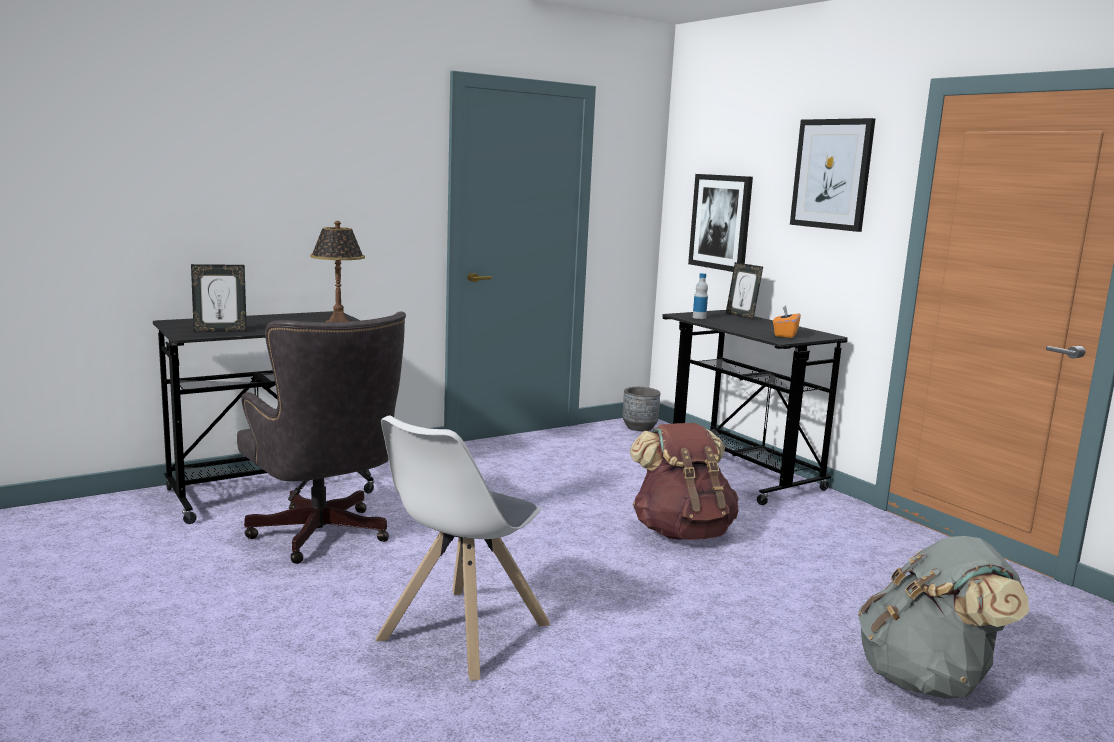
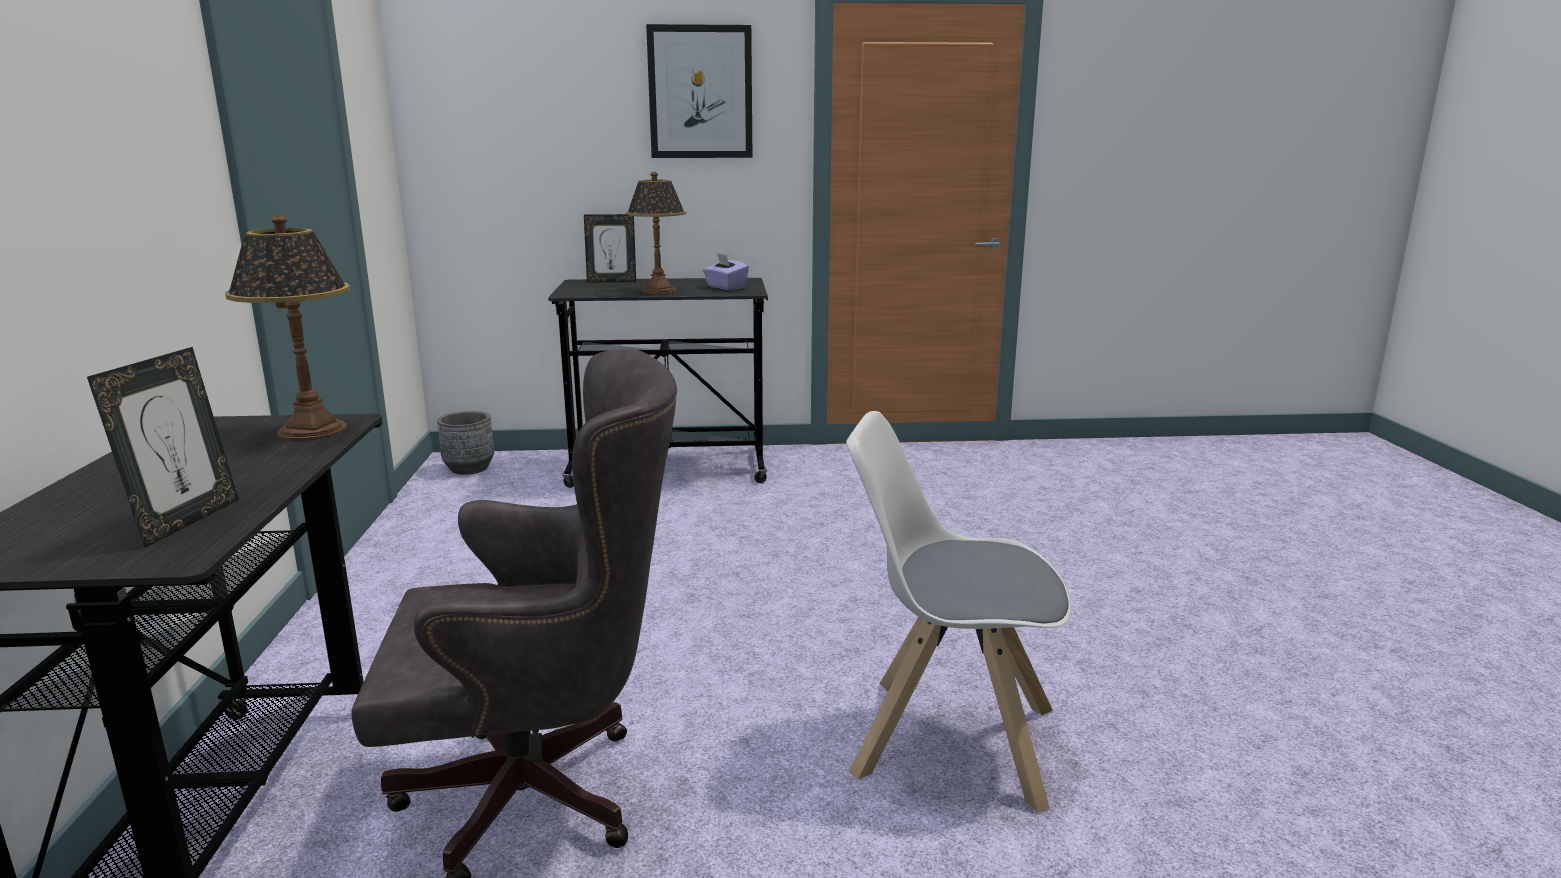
camera: 60 degrees left, 5 degrees up
chair [376,415,550,681] -> chair turned 135 degrees clockwise [846,411,1071,813]
brown backpack [630,423,739,540] -> none
picture [688,174,753,272] -> none
bottle [693,273,708,319] -> none
orange tissue box [773,306,801,338] -> purple tissue box [703,253,749,290]
grey backpack [858,536,1029,699] -> none
none -> table lamp [626,172,686,294]

